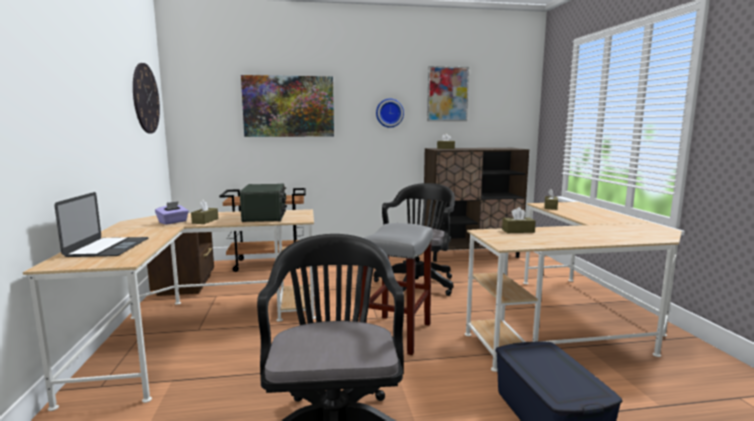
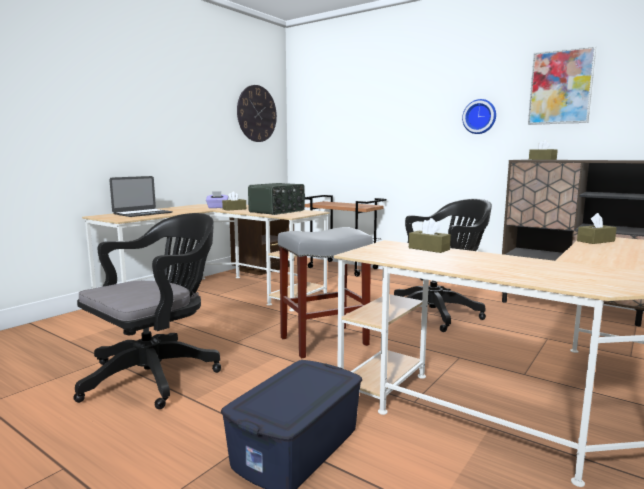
camera: 45 degrees right, 0 degrees up
picture [241,75,334,137] -> none

